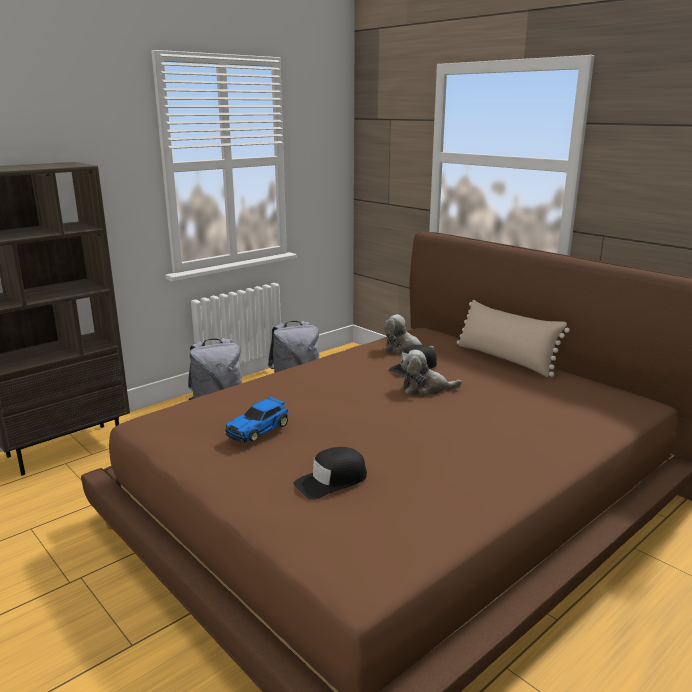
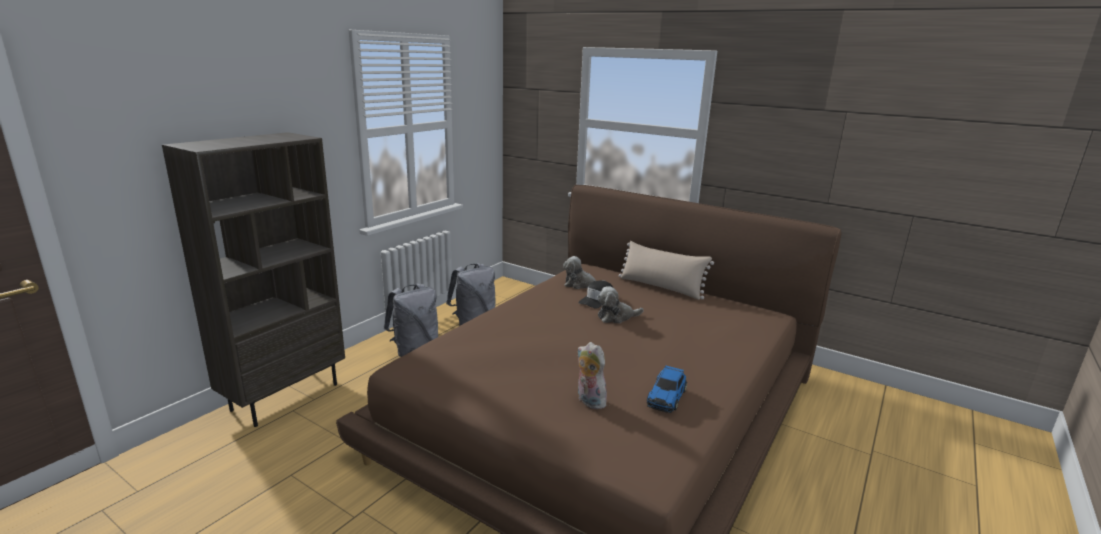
camera: 15 degrees left, 0 degrees up
toy car [225,396,289,443] -> toy car moved to [647,366,687,413]
black cap [293,447,367,500] -> plush toy [578,342,607,409]

